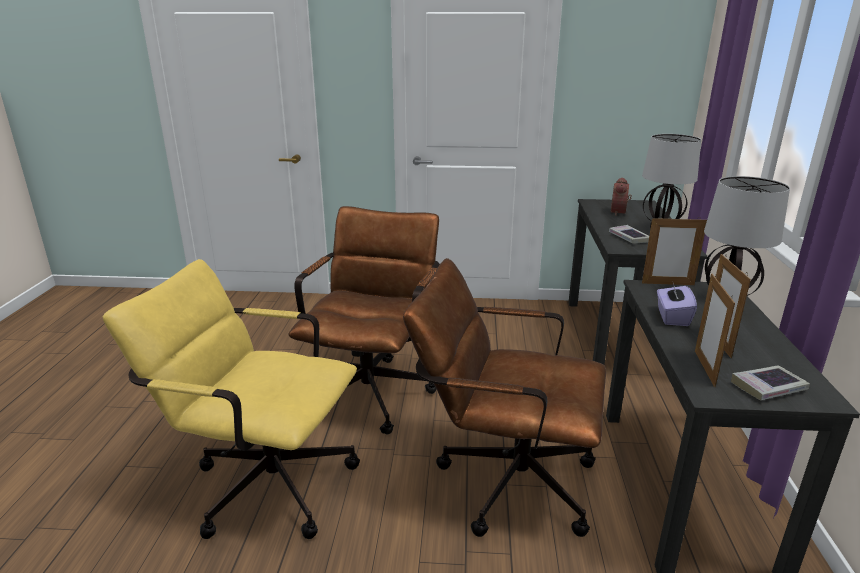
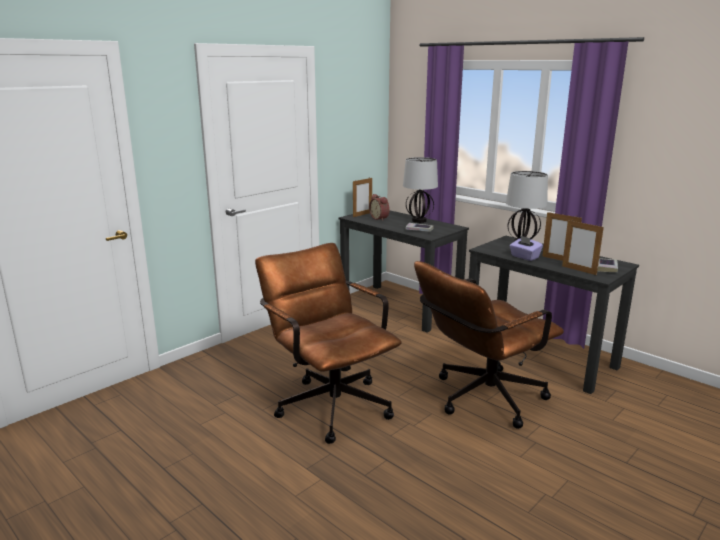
camera: 50 degrees left, 5 degrees down
yellow office chair [103,259,360,539] -> none
picture frame [642,216,707,285] -> picture frame moved to [353,178,372,217]

